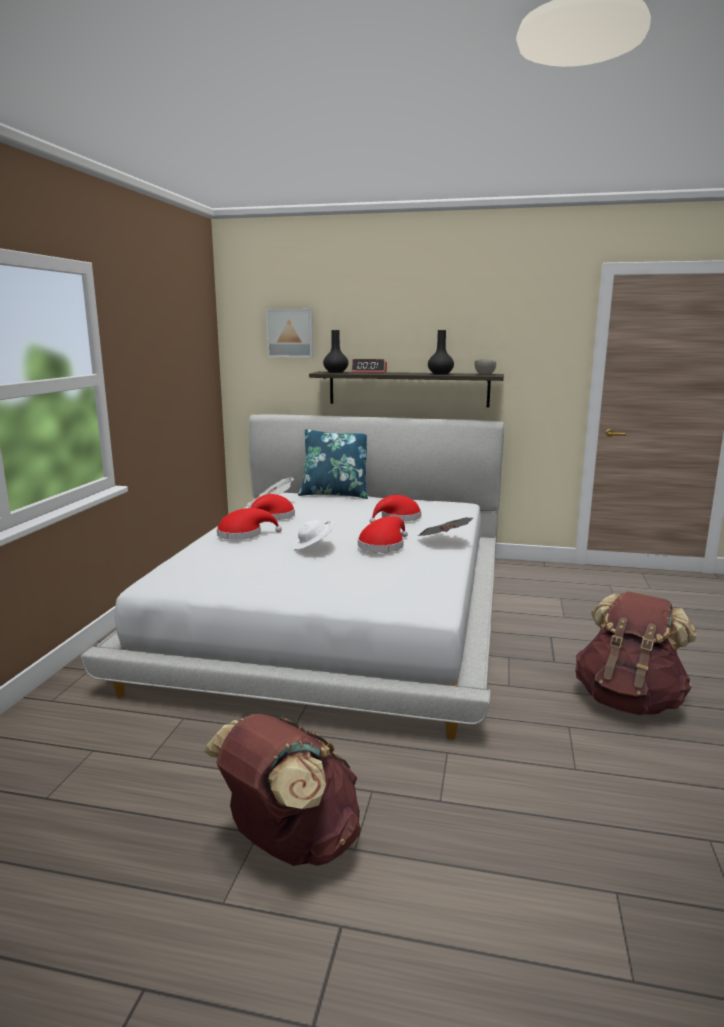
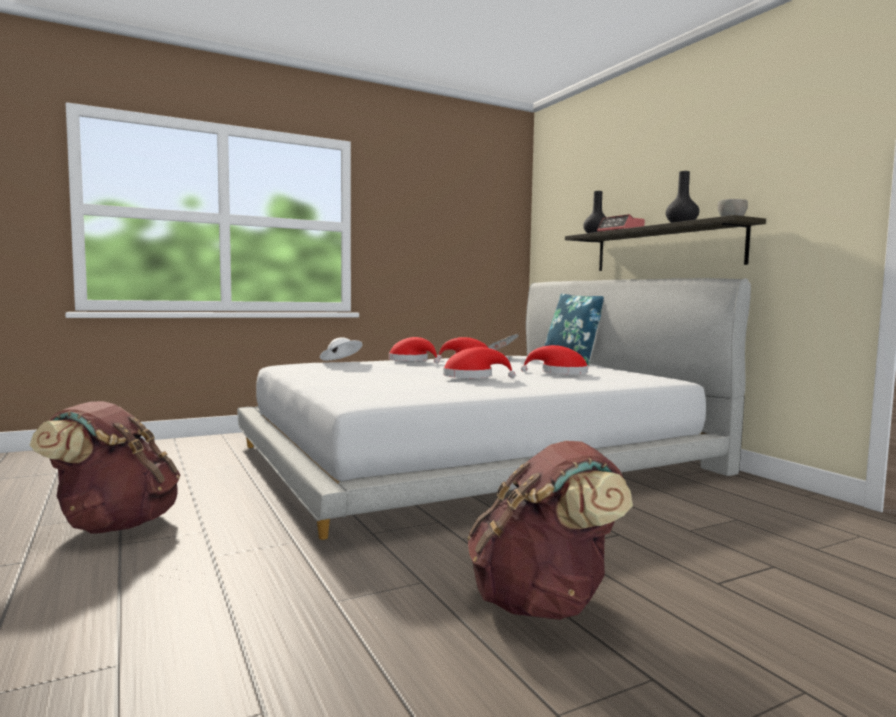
camera: 50 degrees right, 10 degrees down
picture [266,309,314,358] -> none
white hat [293,520,335,550] -> white hat moved to [320,337,362,361]
newspaper [418,517,473,536] -> none

